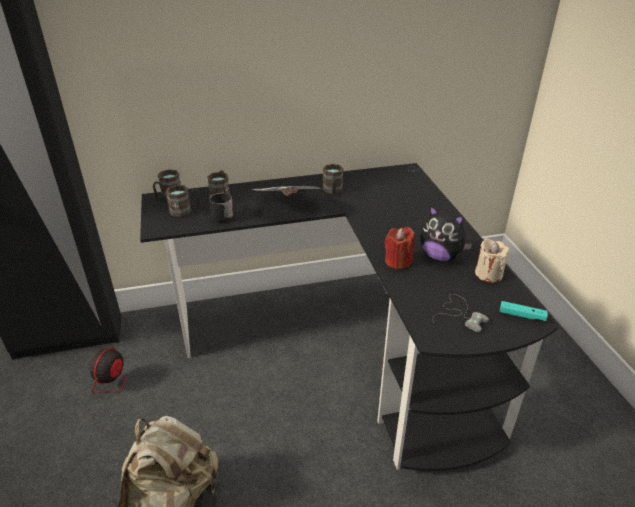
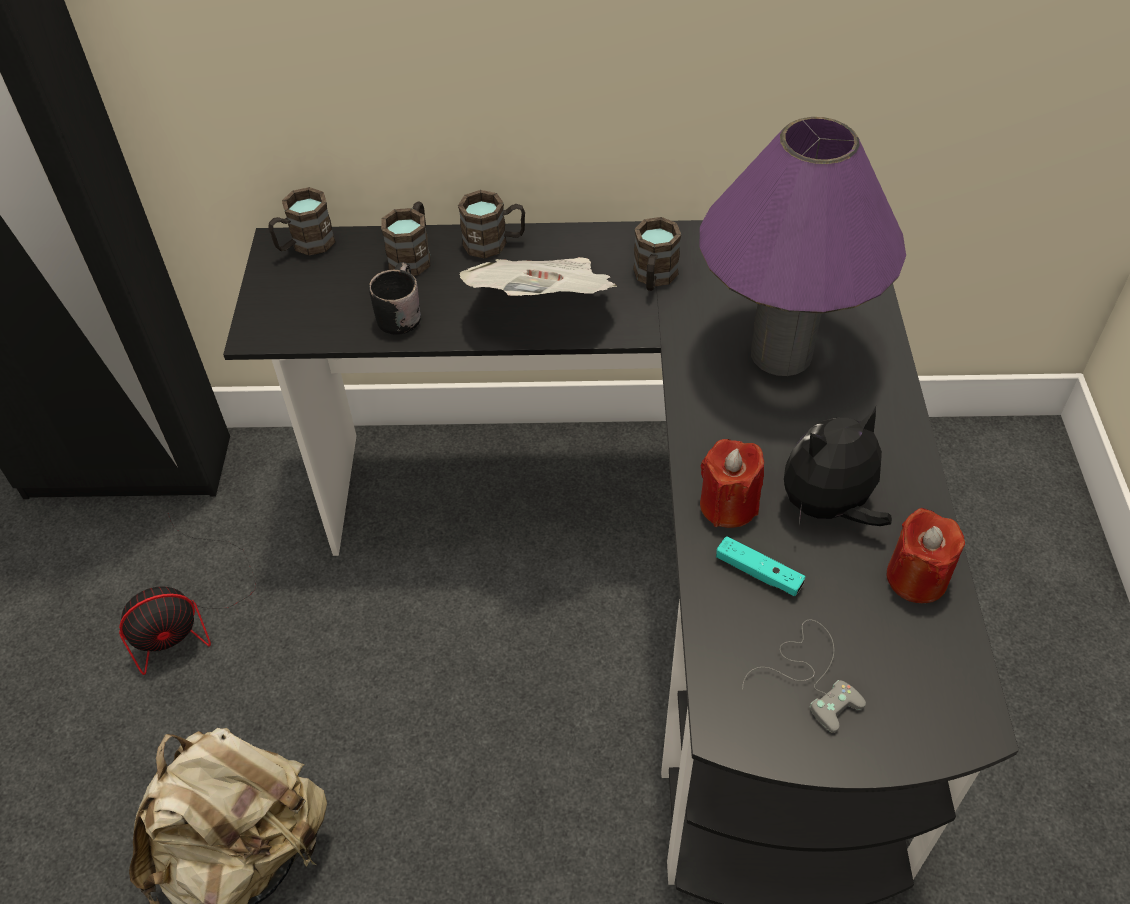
camera: 15 degrees right, 15 degrees up
fan [90,347,160,434] -> fan turned 150 degrees counterclockwise [119,513,256,675]
brown mug [166,185,200,217] -> brown mug moved to [458,190,525,259]
plush toy [420,206,473,261] -> plush toy turned 105 degrees clockwise [784,406,892,526]
beige candle [475,238,509,283] -> red candle [887,508,965,603]
turquoise game controller [500,301,548,321] -> turquoise game controller moved to [716,536,805,596]
none -> purple table lamp [700,117,906,376]

